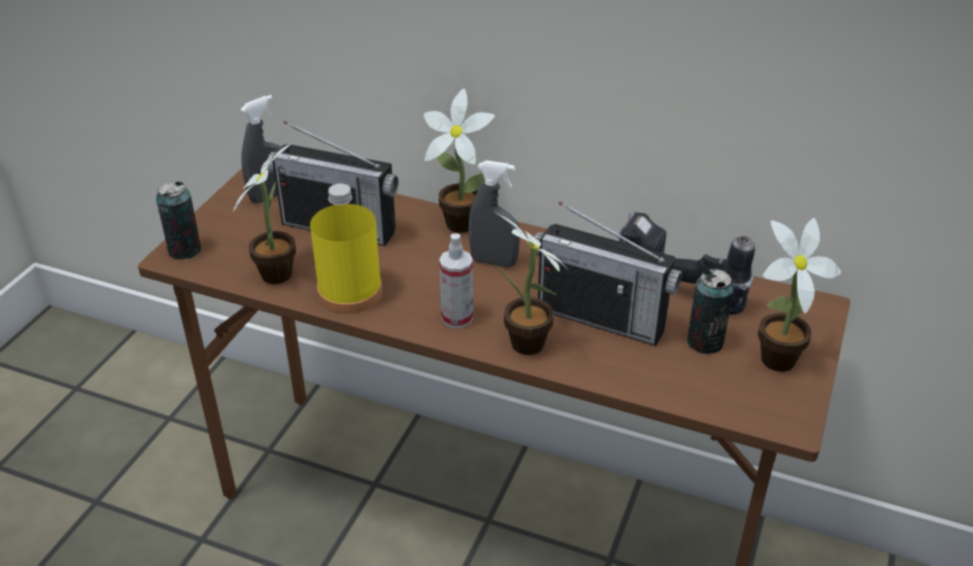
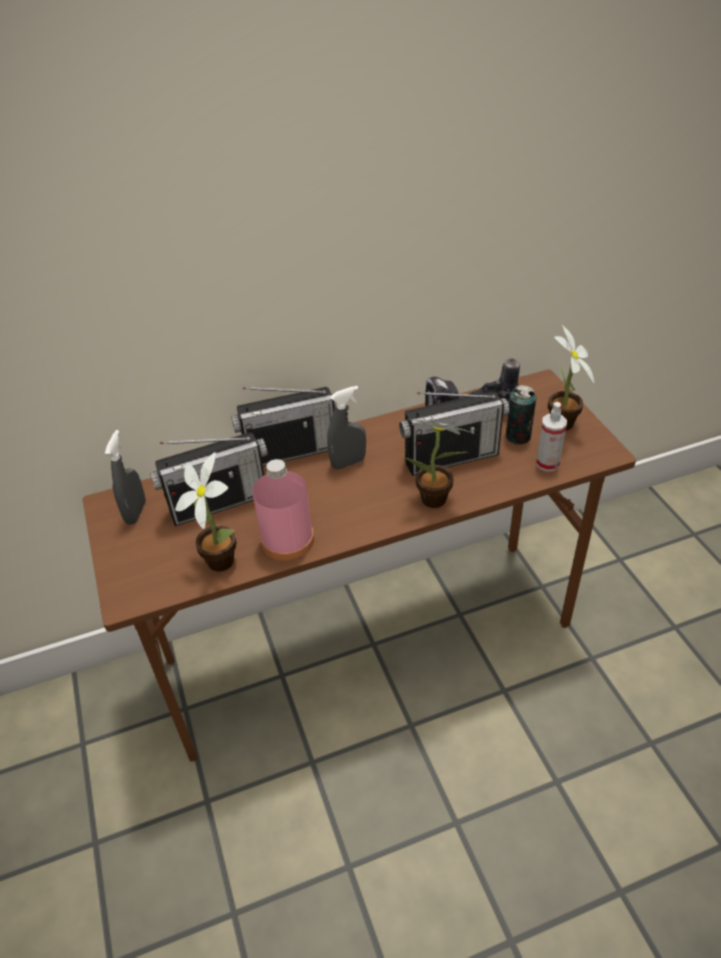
camera: 40 degrees left, 5 degrees up
can [156,182,201,259] -> none
yellow bottle [310,184,383,314] -> pink bottle [252,459,314,561]
potted plant [424,89,495,233] -> radio [231,387,337,466]
spray bottle [439,233,473,328] -> spray bottle moved to [536,402,567,472]

